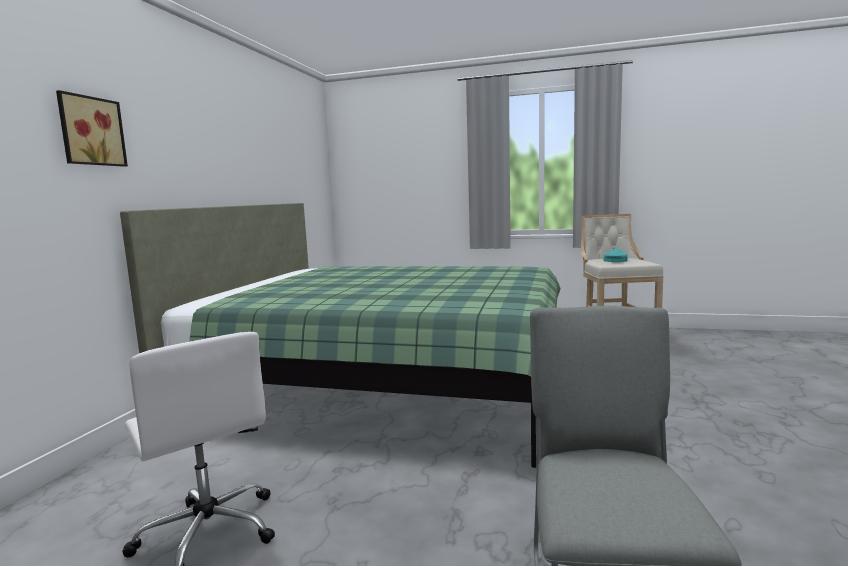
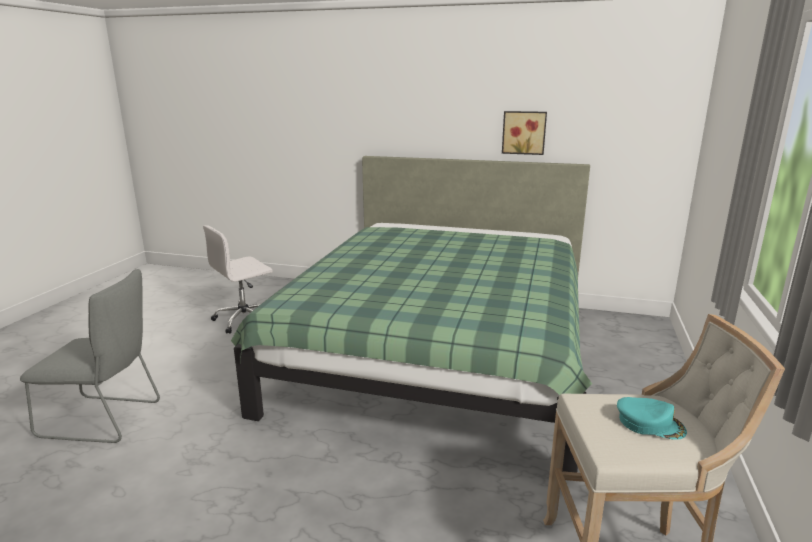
camera: 90 degrees right, 10 degrees up
picture [56,90,128,167] -> picture moved to [502,111,547,155]

